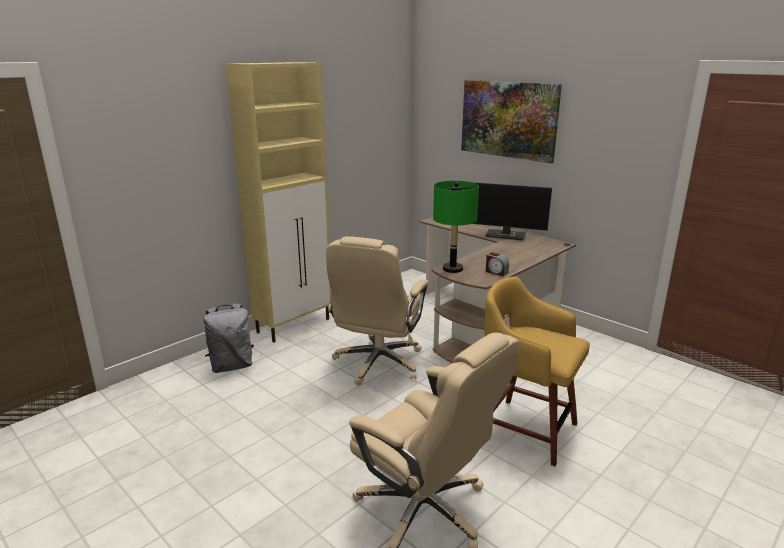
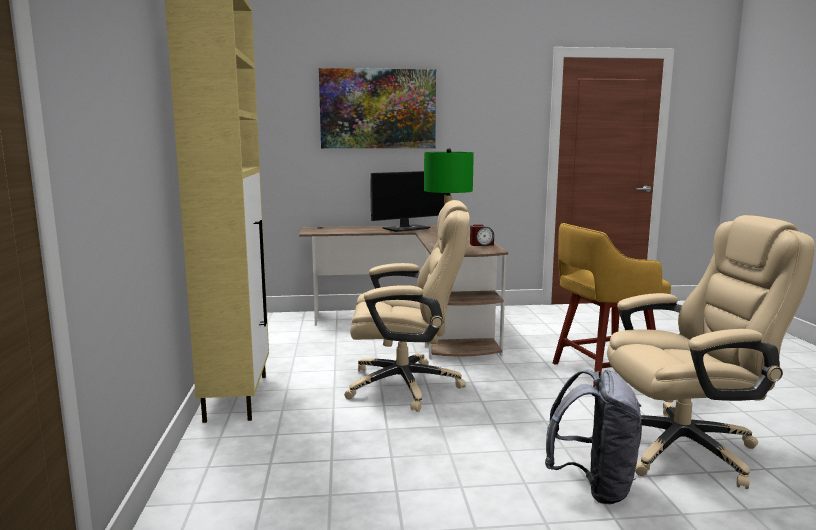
camera: 50 degrees left, 10 degrees down
grey backpack [204,303,254,373] -> grey backpack moved to [545,369,642,504]
beige office chair [326,236,429,386] -> beige office chair turned 60 degrees counterclockwise [344,200,470,412]

